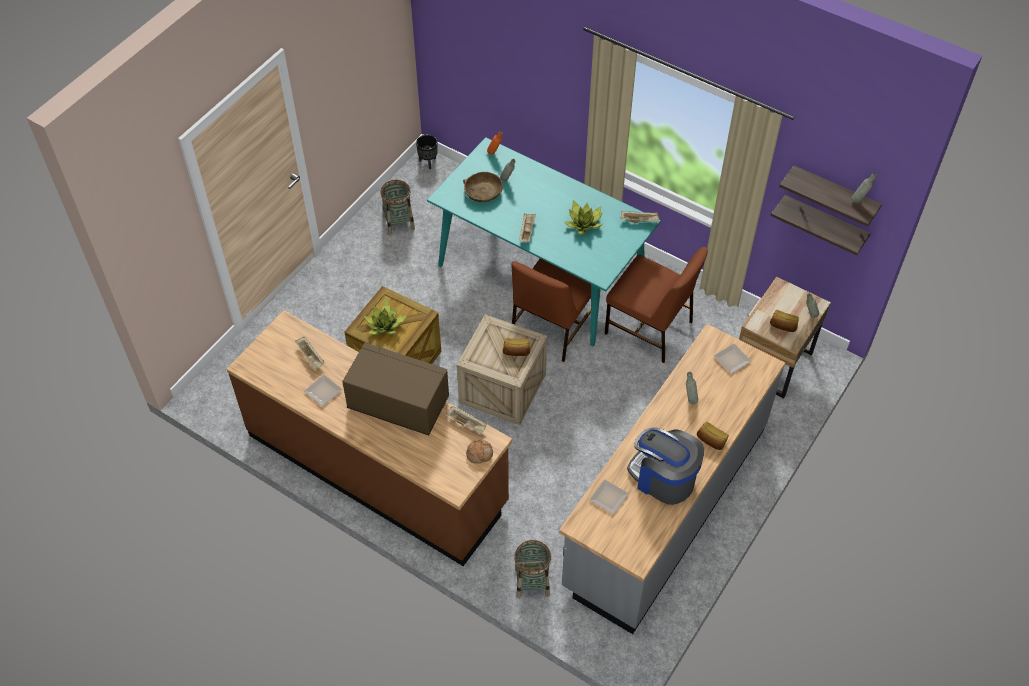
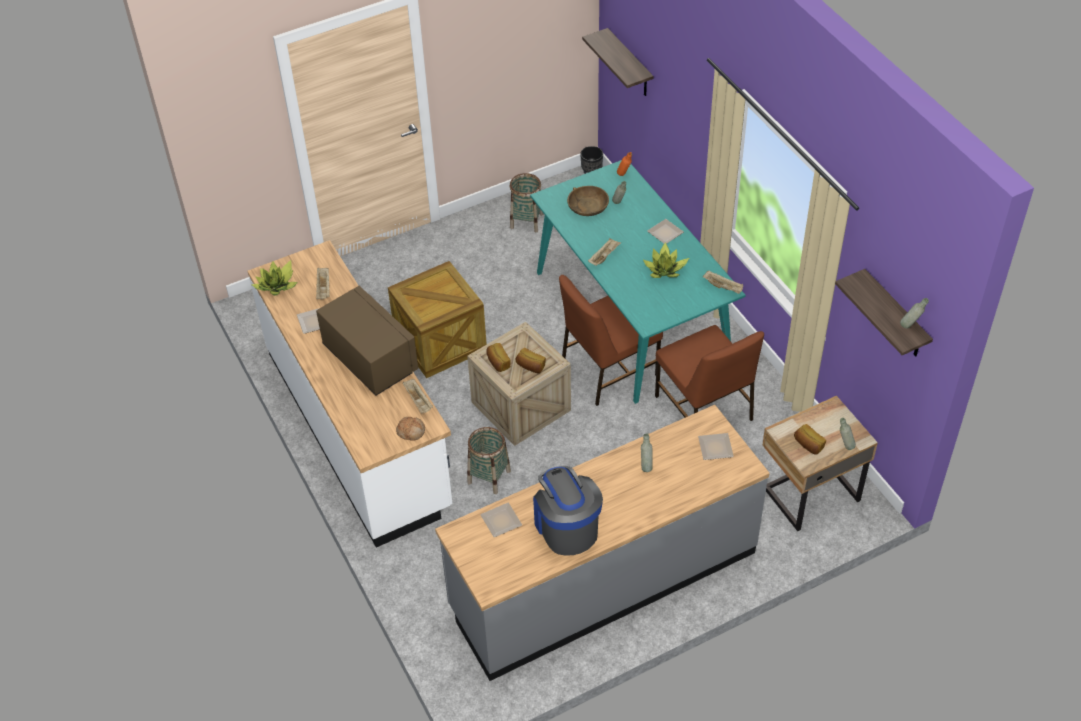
camera: 30 degrees right, 5 degrees down
brown counter [227,310,512,566] -> white counter [248,240,453,548]
potted plant [364,299,407,335] -> potted plant moved to [251,260,298,295]
basket [514,540,551,598] -> basket moved to [467,427,511,494]
bread [697,422,729,450] -> bread moved to [486,343,511,372]
shelf [771,195,871,255] -> shelf moved to [582,28,654,96]
none -> plate [647,219,684,244]

